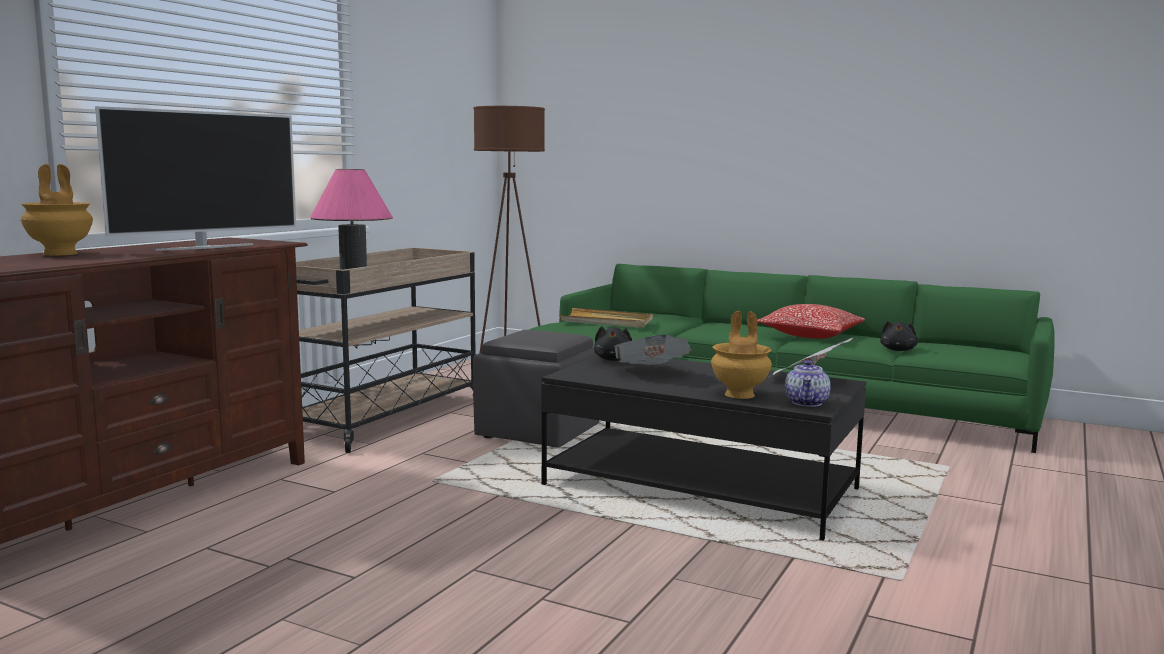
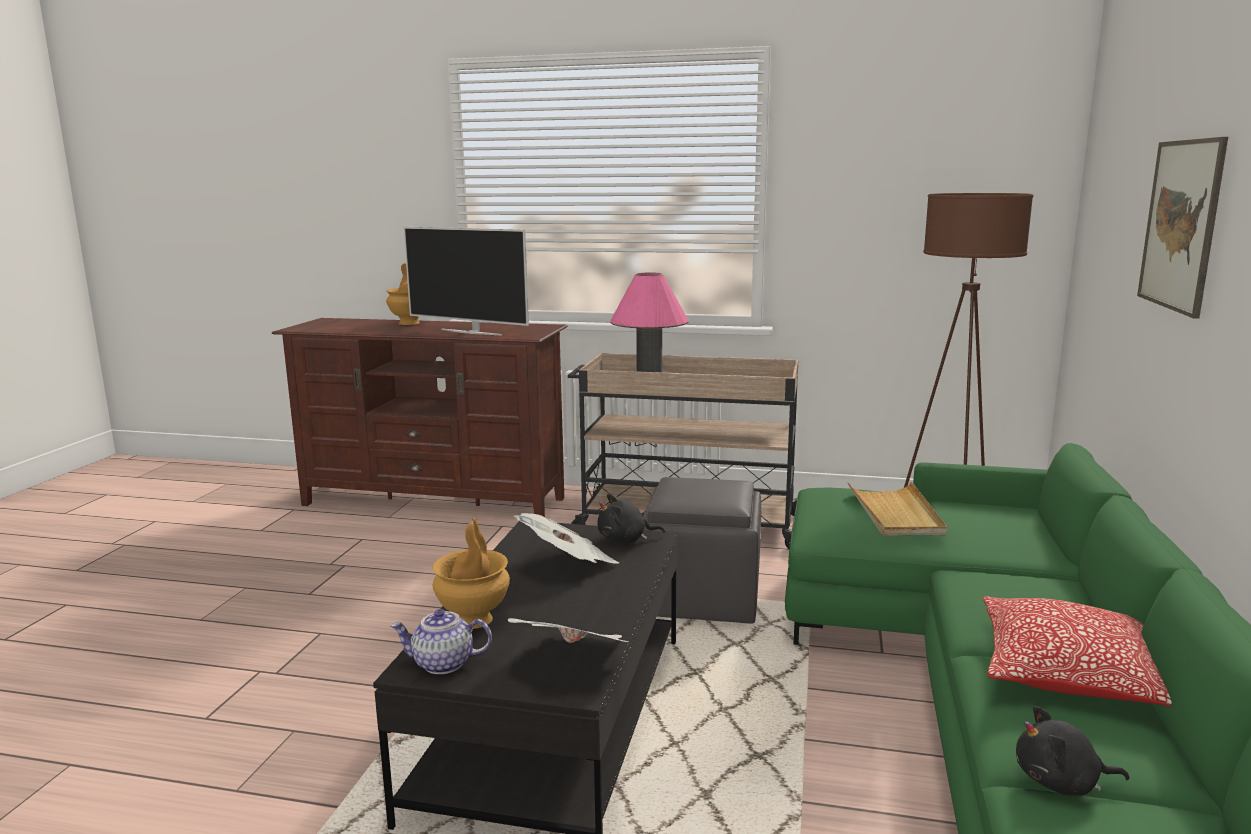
camera: 75 degrees right, 5 degrees up
none -> picture [1137,137,1228,319]

